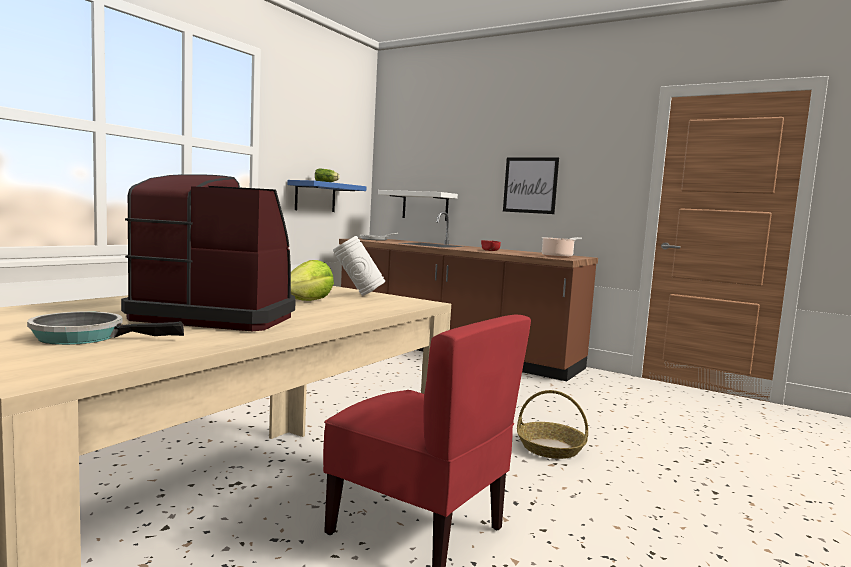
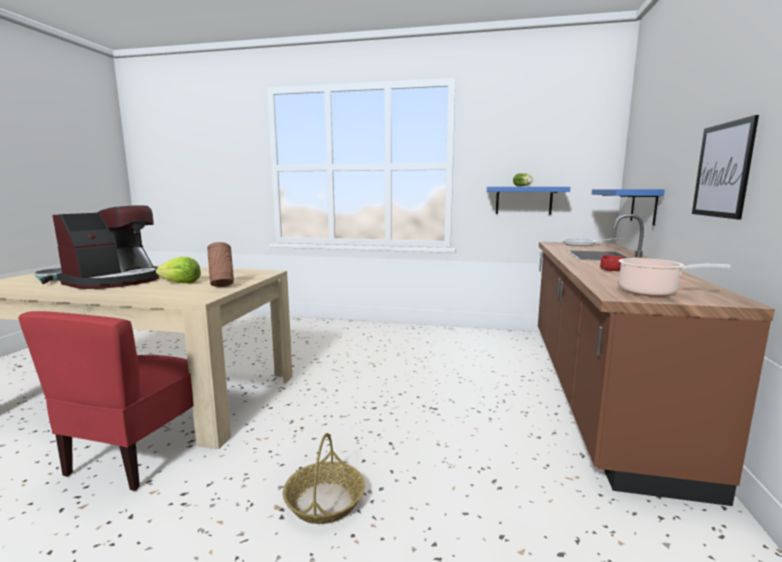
camera: 70 degrees right, 5 degrees up
coffee machine [121,174,296,331] -> coffee machine turned 45 degrees clockwise [52,205,159,289]
white vase [333,236,385,296] -> brown vase [207,242,234,287]
white shelf [378,190,458,221] -> blue shelf [592,189,665,226]

